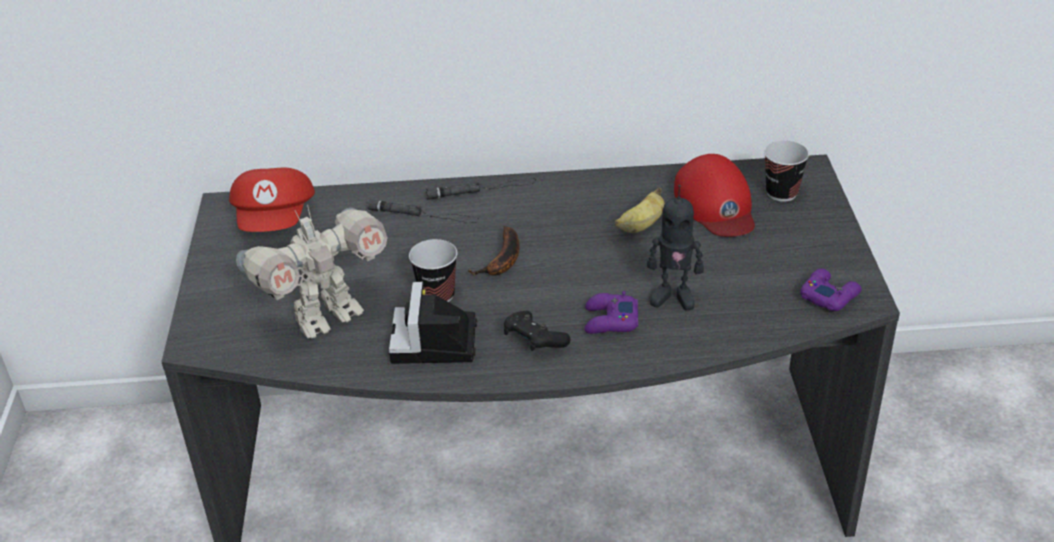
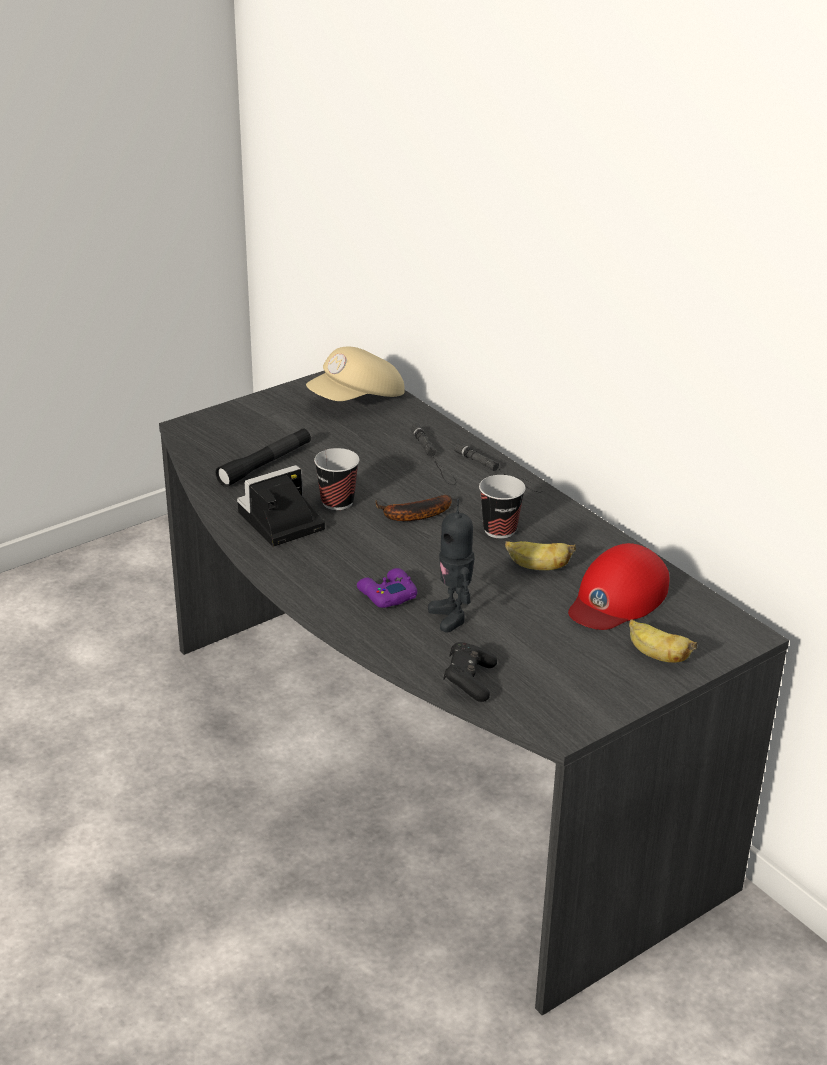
camera: 55 degrees right, 5 degrees down
red cap [229,168,315,232] -> beige cap [306,347,404,401]
toy robot [236,205,387,339] -> black flashlight [216,428,311,487]
black game controller [504,311,571,351] -> black game controller moved to [443,642,497,702]
cup [764,140,809,202] -> cup moved to [479,475,526,539]
purple game controller [800,268,862,311] -> none
none -> banana [629,619,697,663]

